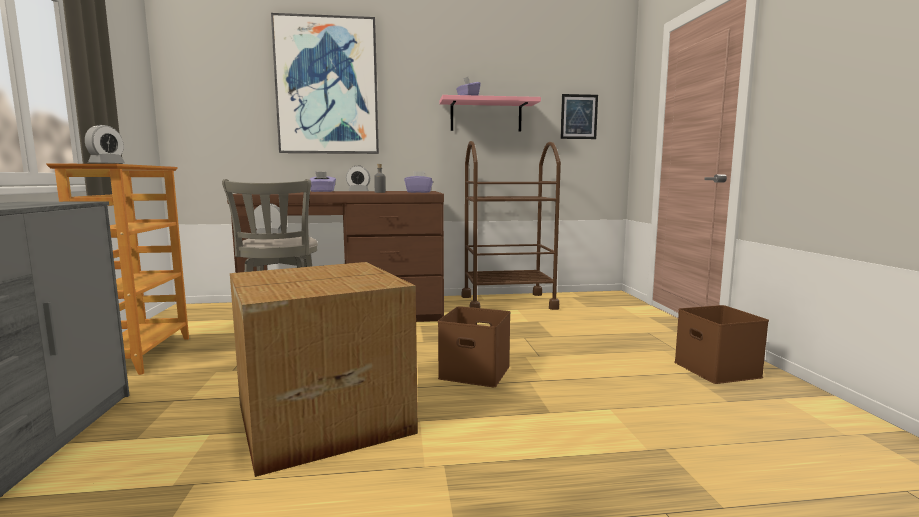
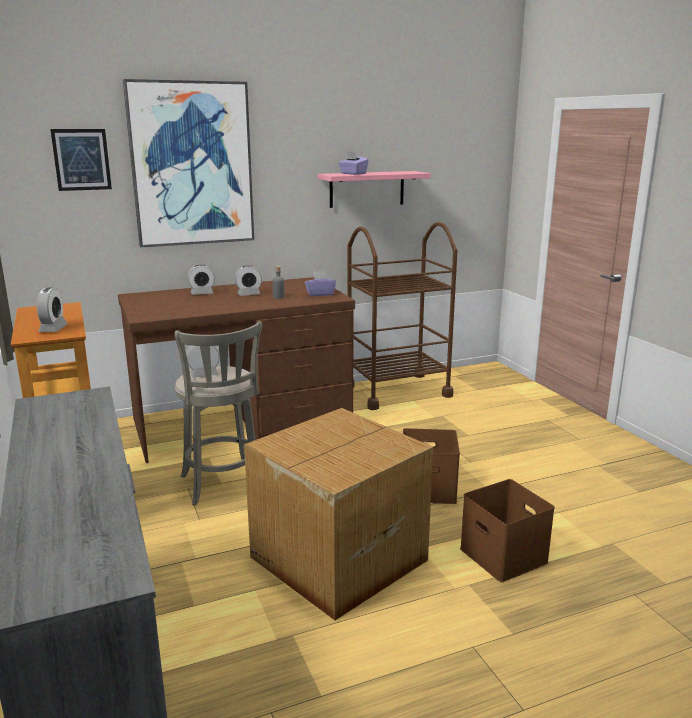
camera: 15 degrees left, 10 degrees up
purple tissue box [310,172,336,192] -> alarm clock [187,265,215,295]
picture [561,94,598,139] -> picture moved to [50,129,112,191]
brown storage box [674,305,769,384] -> brown storage box moved to [460,479,555,582]

